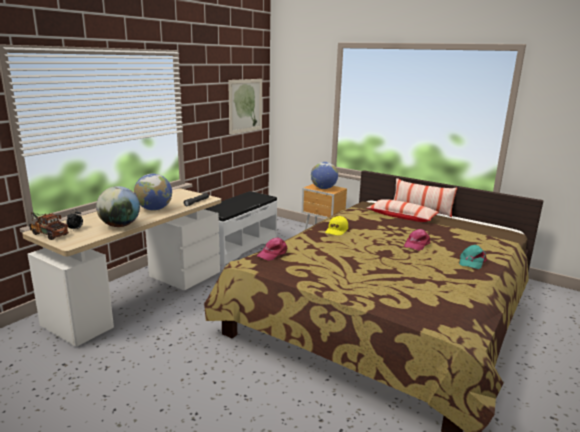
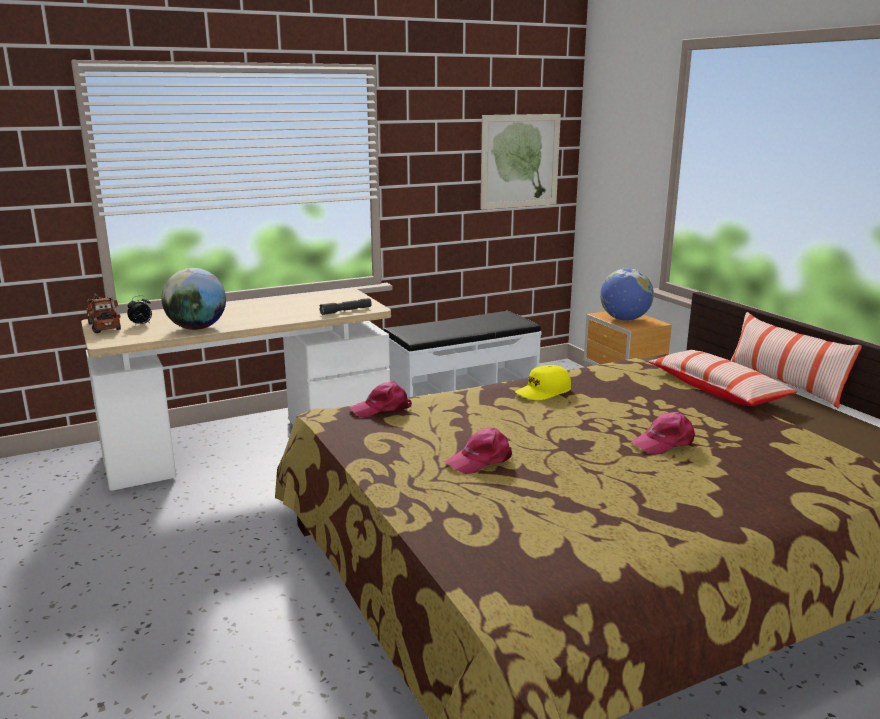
camera: 30 degrees right, 0 degrees up
globe [134,174,172,211] -> none
turquoise cap [460,245,487,269] -> none
none -> pink cap [445,427,512,474]

